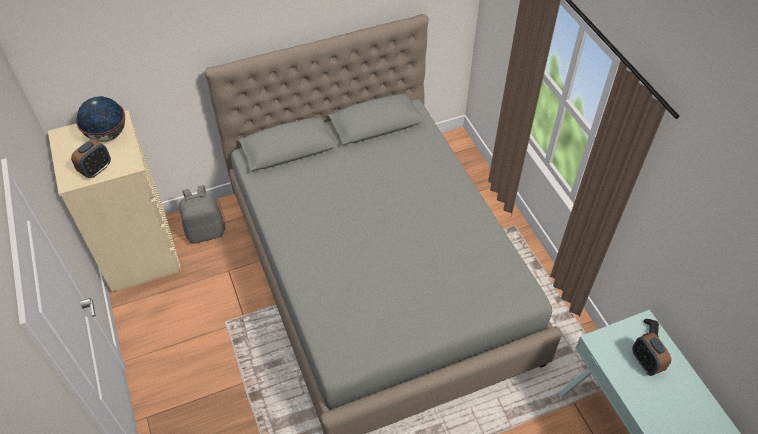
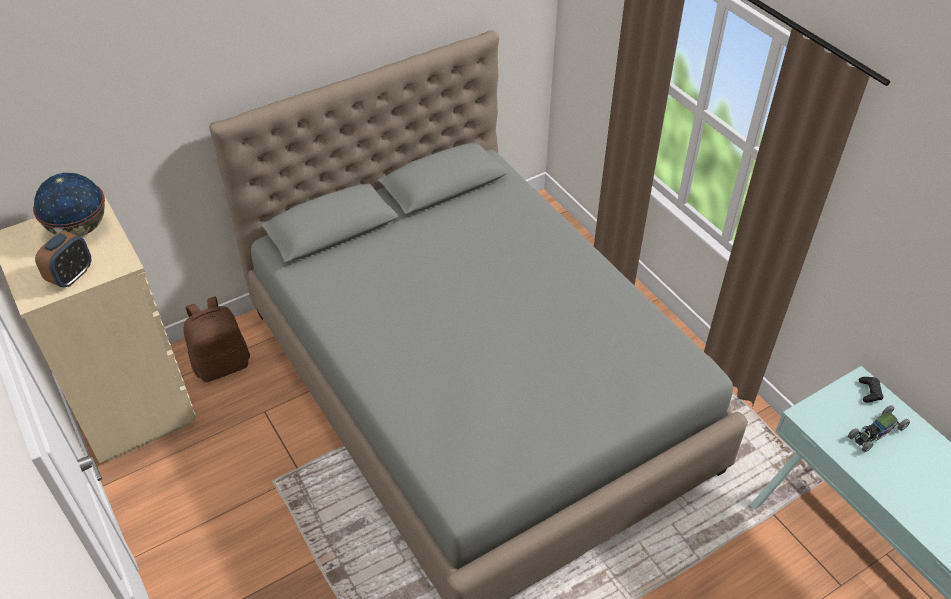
camera: 10 degrees left, 5 degrees down
grey backpack [179,185,226,244] -> brown backpack [184,296,250,382]
alarm clock [632,333,671,376] -> toy car [848,405,910,452]

